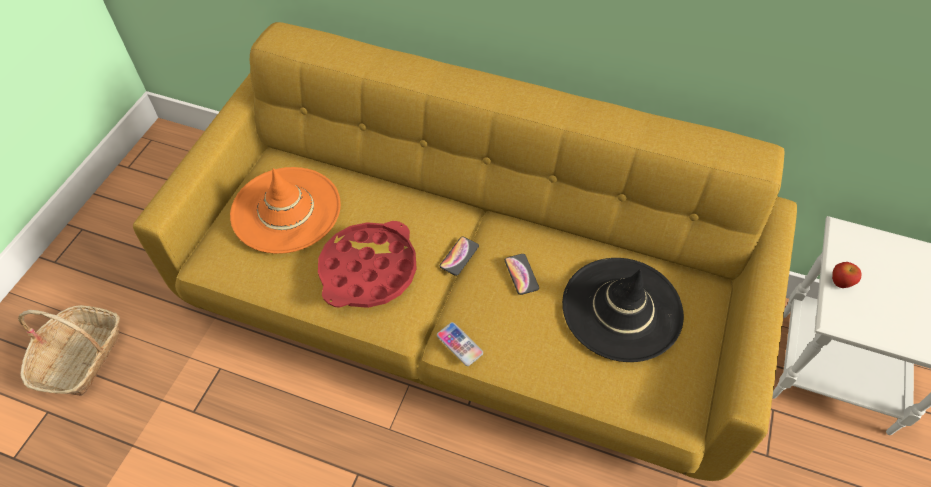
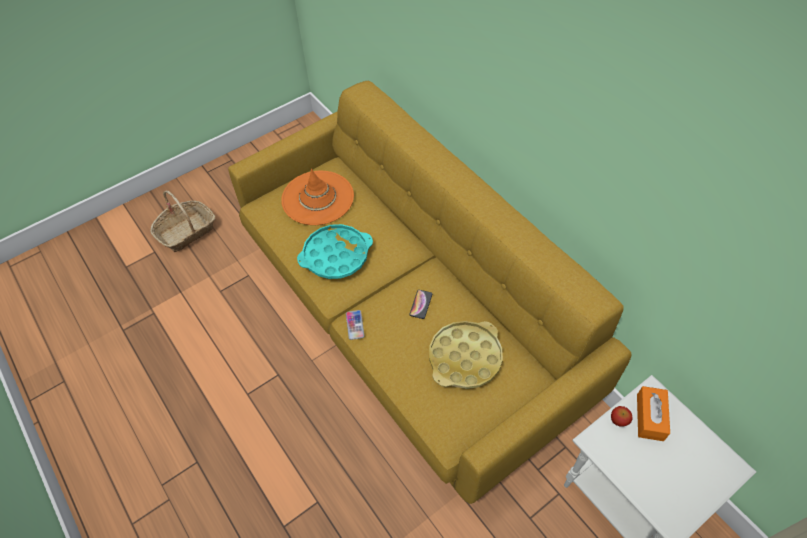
camera: 35 degrees right, 0 degrees up
red tray [318,221,417,308] -> turquoise tray [297,224,373,279]
phone [440,237,479,276] -> none
black hat [562,258,684,362] -> yellow tray [429,321,503,389]
none -> orange tissue box [637,386,670,441]

